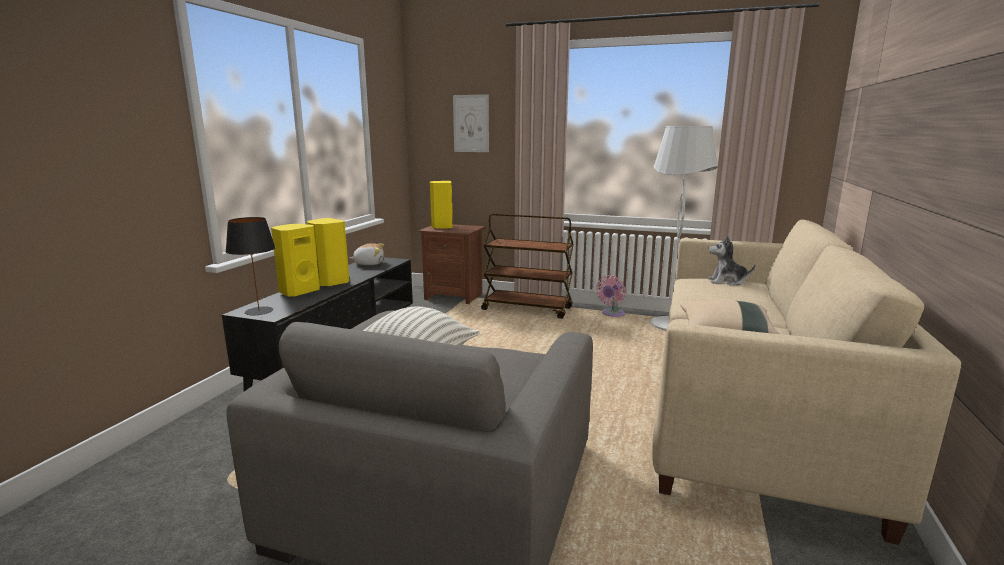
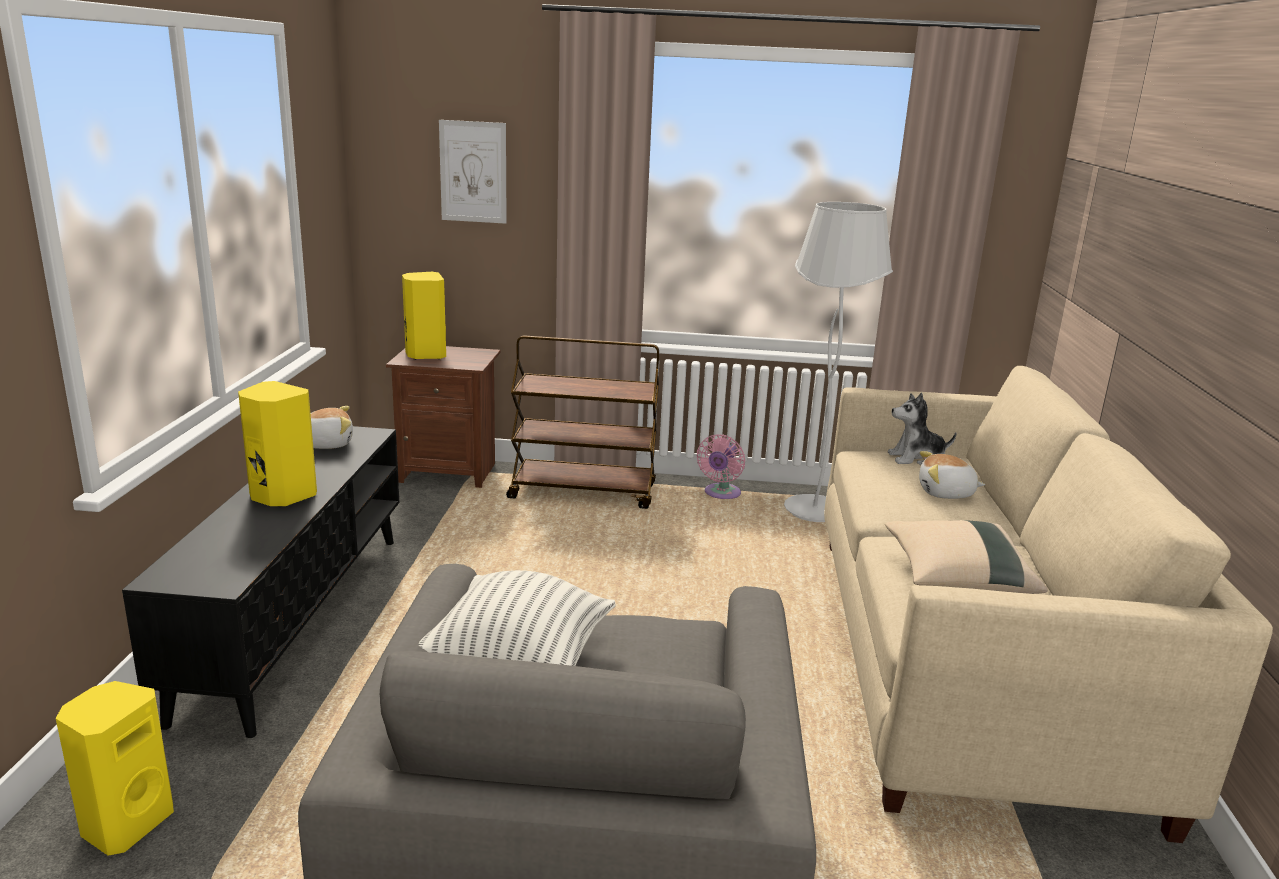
camera: 15 degrees left, 5 degrees up
black table lamp [225,217,276,315] -> none
yellow speaker [271,224,320,297] -> yellow speaker moved to [56,681,174,856]
none -> plush toy [919,451,985,499]

